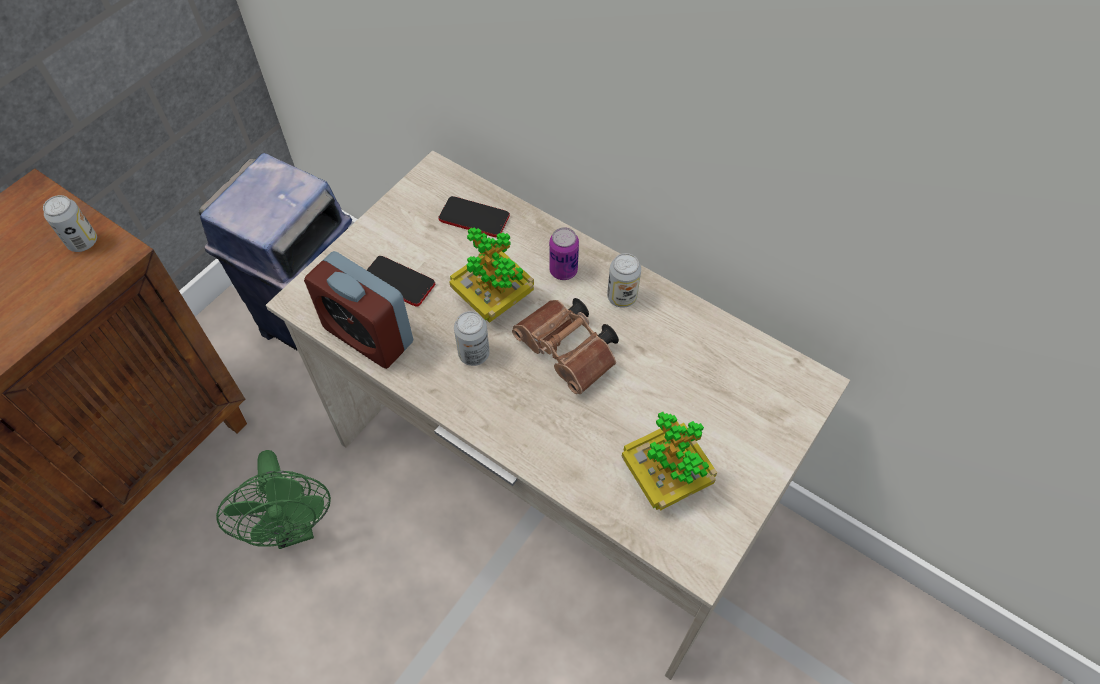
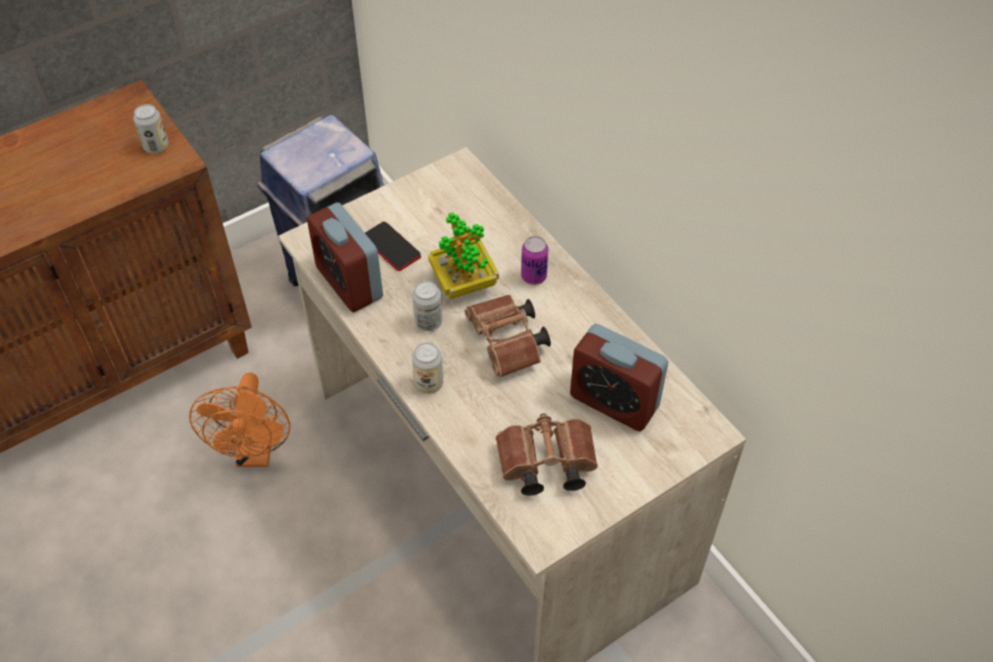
camera: 20 degrees right, 5 degrees down
green fan [216,450,331,549] -> orange fan [189,373,290,467]
phone [438,196,510,237] -> none
can [607,253,641,308] -> can moved to [412,342,443,394]
potted plant [622,412,717,510] -> brown binoculars [496,413,598,496]
none -> alarm clock [570,324,668,431]

